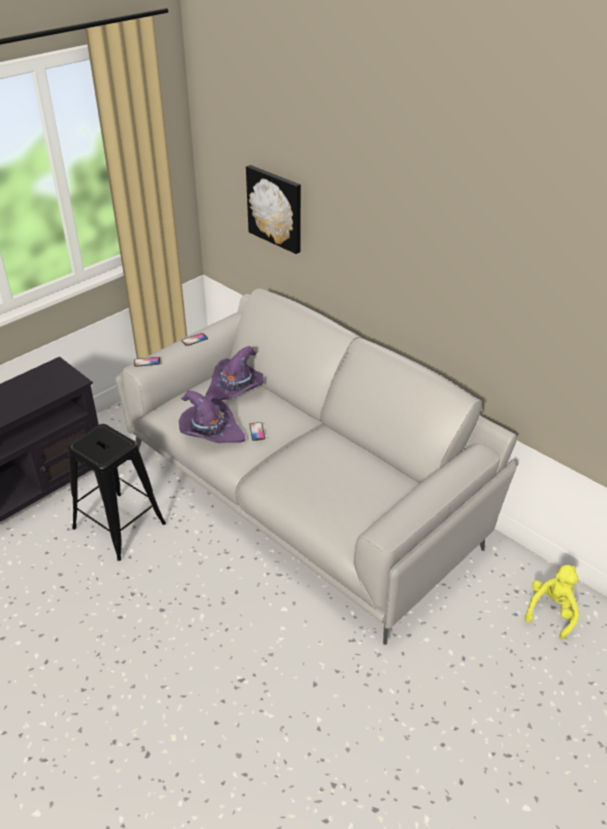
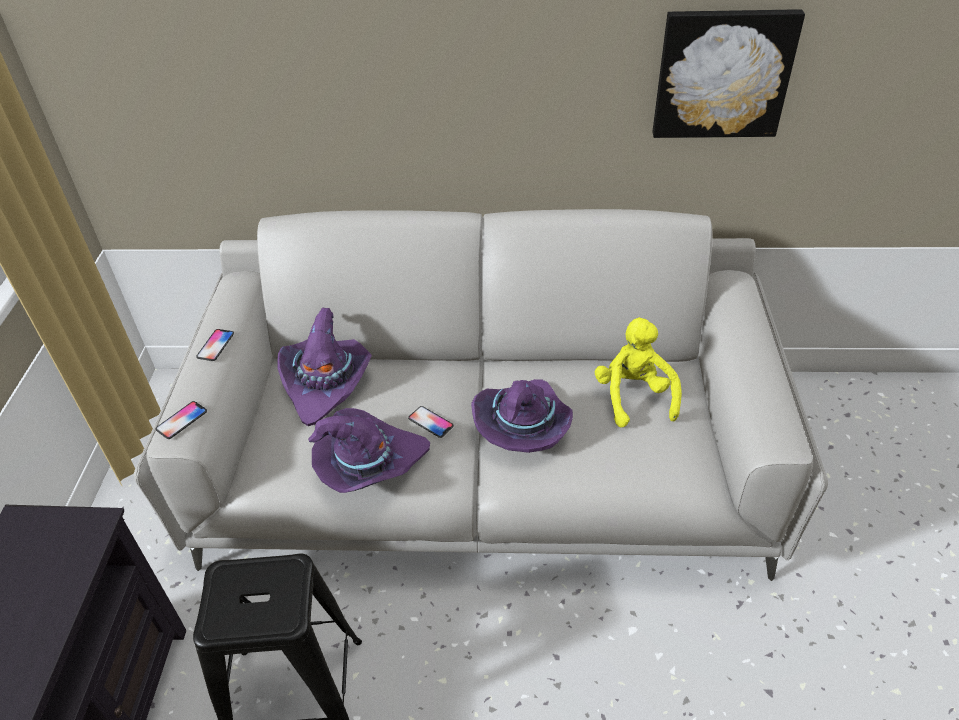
camera: 40 degrees left, 5 degrees up
picture [246,165,301,254] -> picture moved to [653,9,805,138]
yellow plush toy [525,565,579,640] -> yellow plush toy moved to [595,317,682,428]
none -> purple hat [471,379,573,453]

